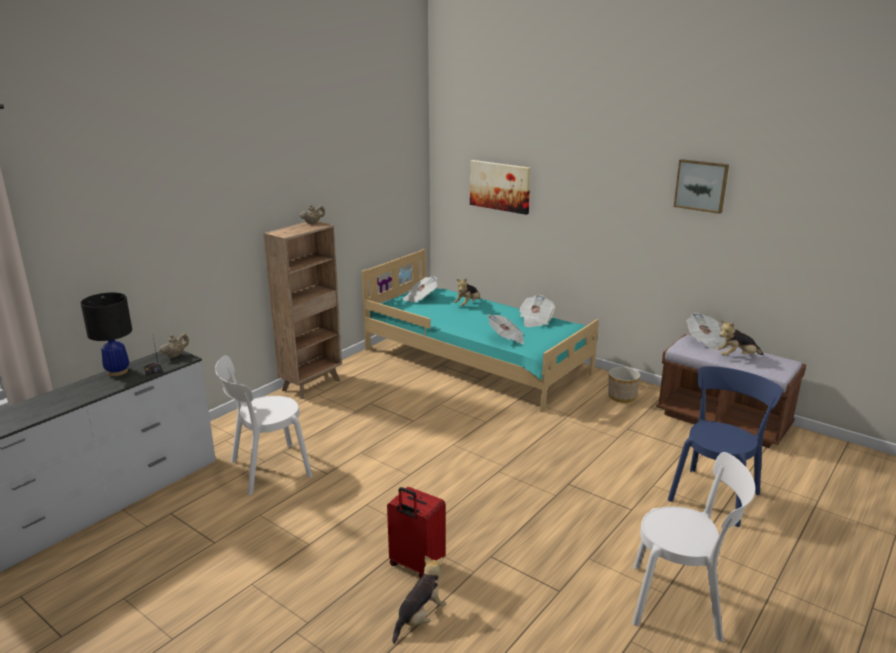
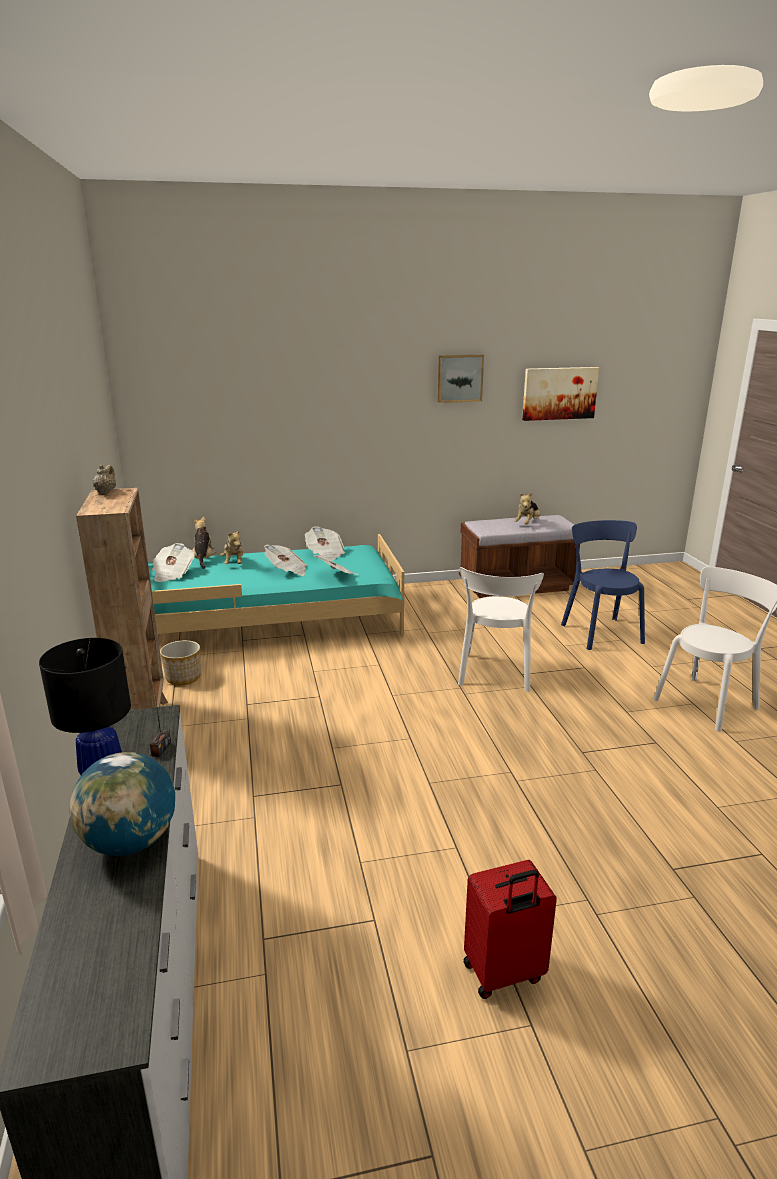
camera: 50 degrees left, 0 degrees up
beige teapot [160,333,189,358] -> none
white chair [215,355,312,495] -> white chair moved to [458,567,544,692]
red suitcase [387,487,446,578] -> red suitcase moved to [464,860,557,999]
plush toy [392,556,447,644] -> plush toy moved to [192,517,216,569]
picture [470,160,531,215] -> picture moved to [522,367,599,421]
planter [608,367,641,403] -> planter moved to [160,640,201,685]
newspaper [686,313,725,351] -> newspaper moved to [264,545,307,576]
none -> globe [69,752,175,856]

